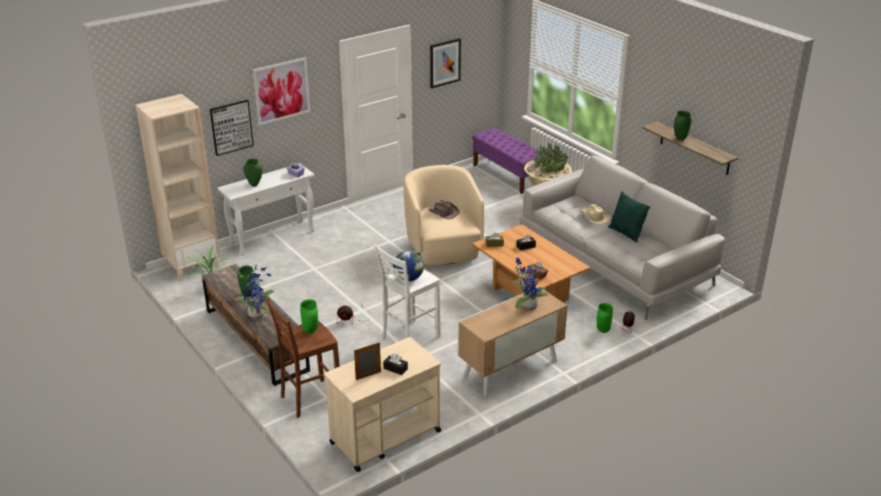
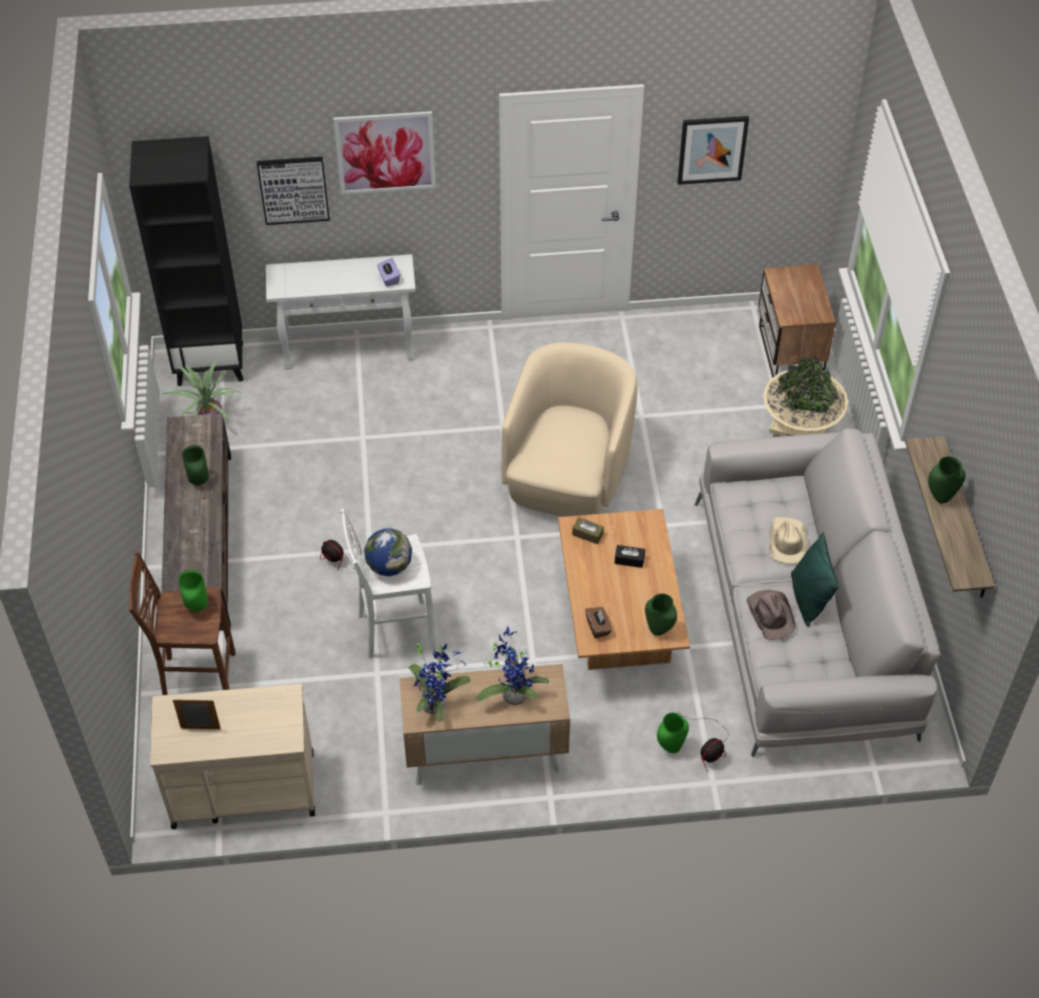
camera: 30 degrees right, 20 degrees up
beige bookcase [135,94,220,282] -> black bookcase [129,136,243,386]
potted plant [234,265,274,319] -> potted plant moved to [409,639,470,722]
green vase [243,159,262,187] -> green vase moved to [645,594,677,636]
black tissue box [383,354,408,375] -> none
brown hat [428,199,460,220] -> brown hat moved to [746,590,796,640]
purple bench [472,129,544,194] -> nightstand [758,264,836,377]

